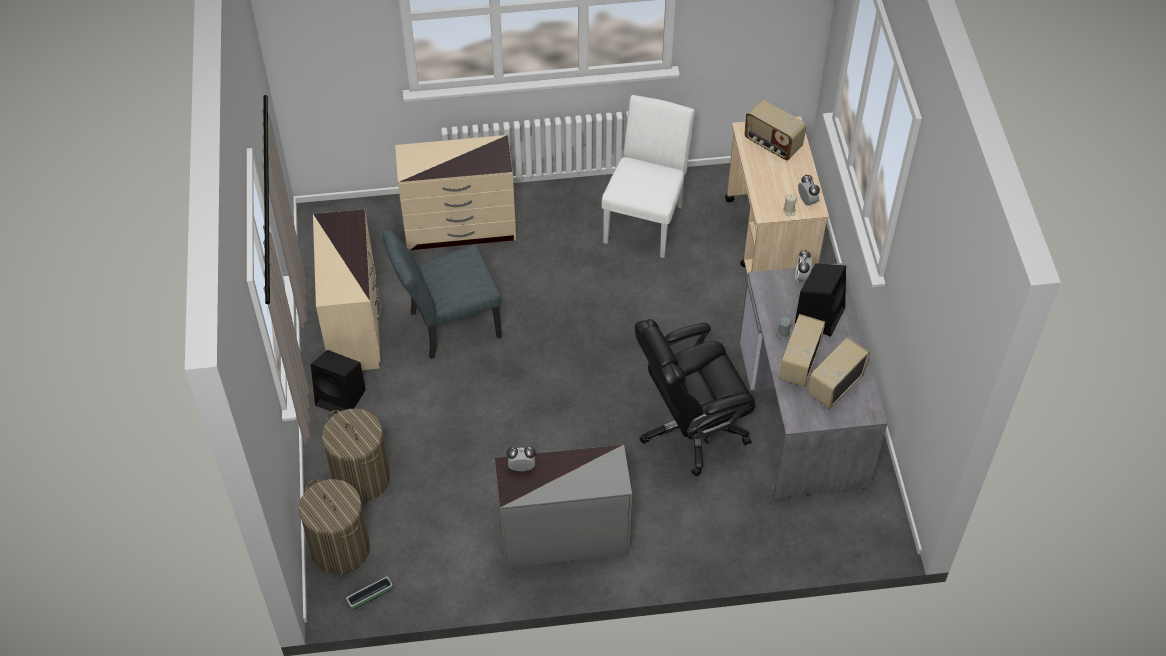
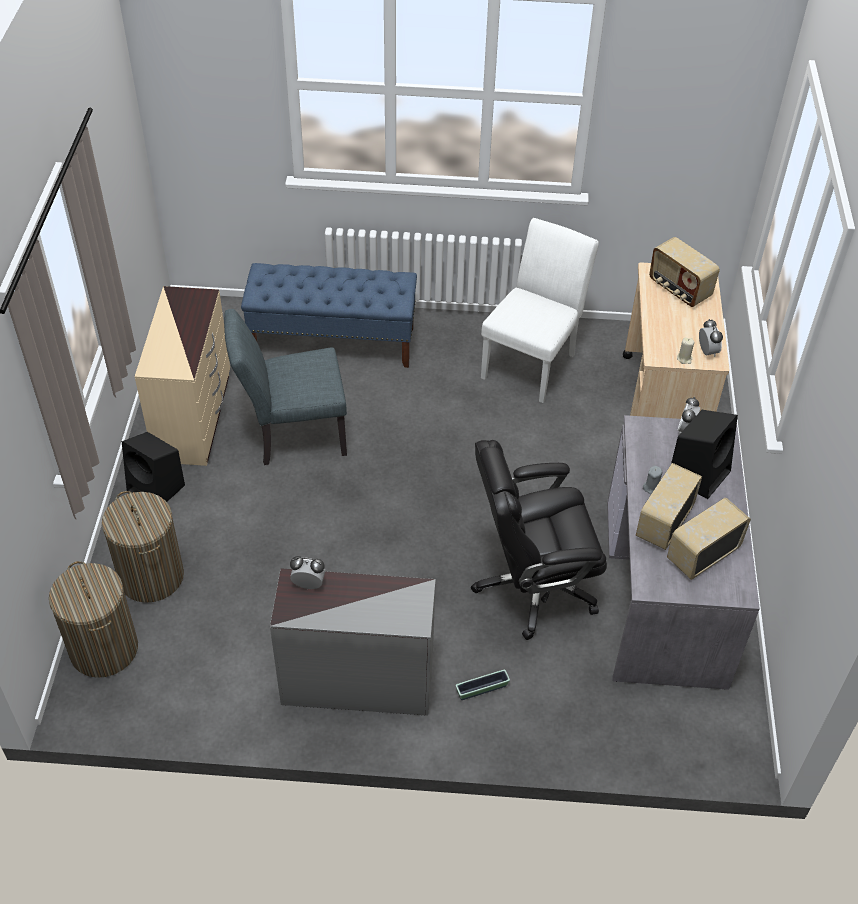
camera: 10 degrees right, 5 degrees down
planter [346,576,393,610] -> planter moved to [456,670,510,700]
beige dresser [395,135,516,250] -> blue bench [241,263,417,368]

